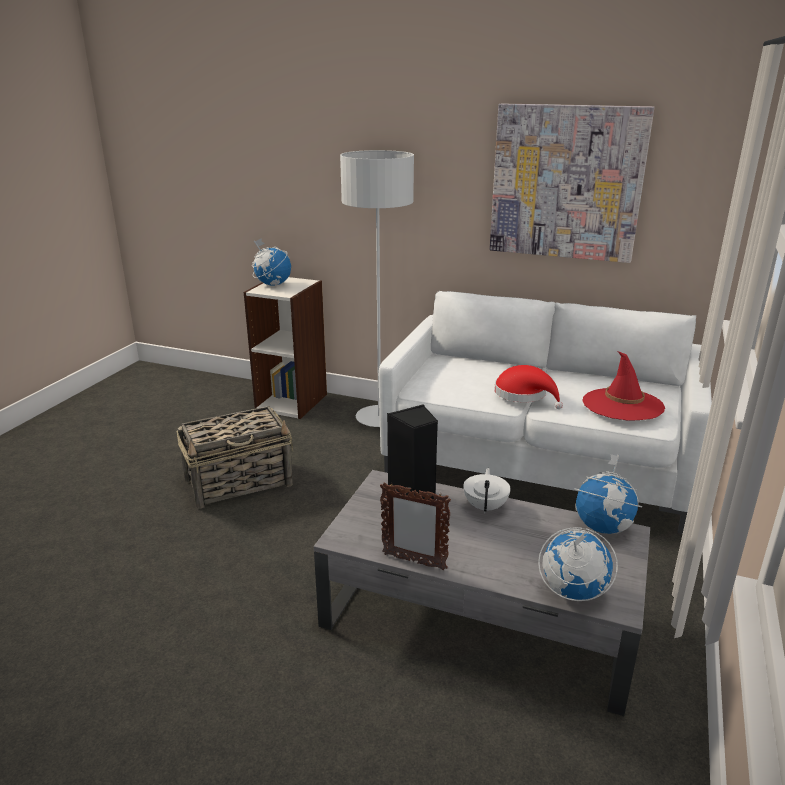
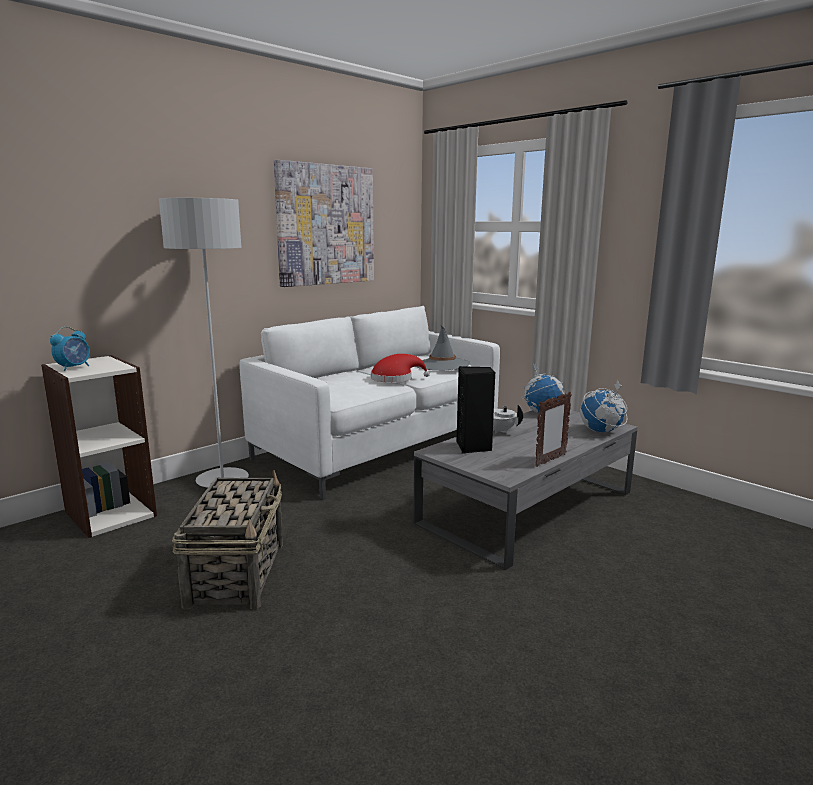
camera: 65 degrees left, 10 degrees down
globe [252,238,291,285] -> alarm clock [50,326,90,371]
red hat [582,351,665,421] -> grey hat [418,326,470,370]

